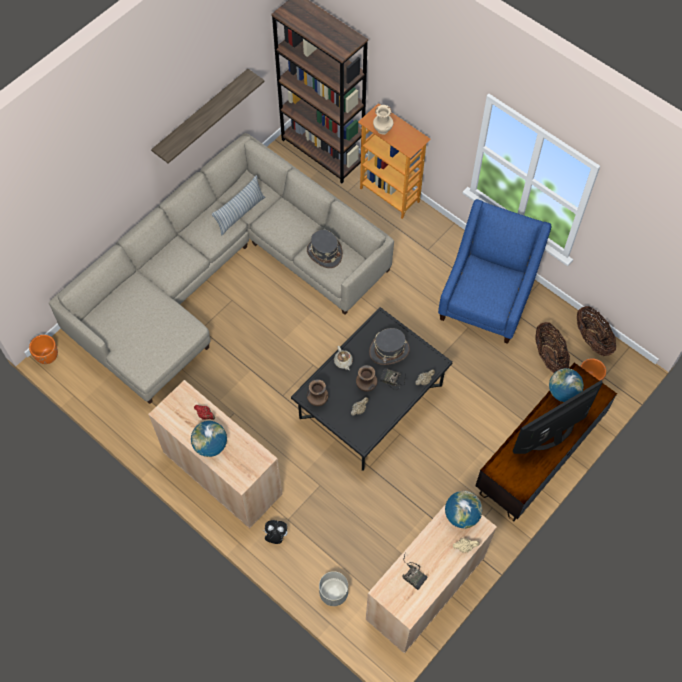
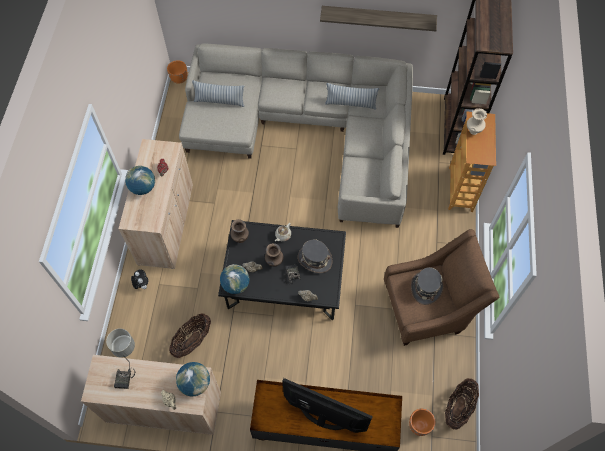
camera: 55 degrees right, 0 degrees up
grey hat [307,230,343,268] -> grey hat moved to [411,267,444,305]
blue armchair [438,199,551,344] -> brown armchair [384,229,499,346]
basket [535,322,570,373] -> basket moved to [169,313,211,358]
globe [549,368,584,402] -> globe moved to [220,264,250,294]
none -> pillow [192,80,244,107]

